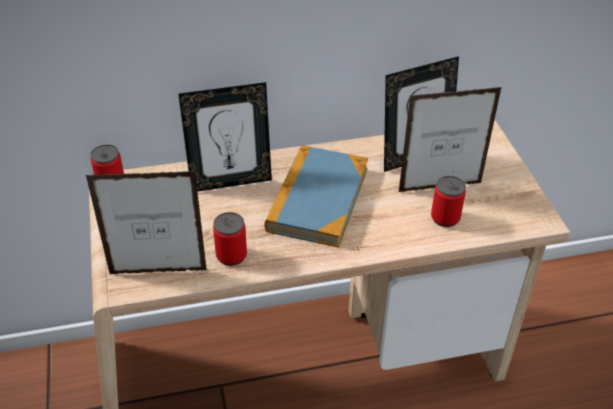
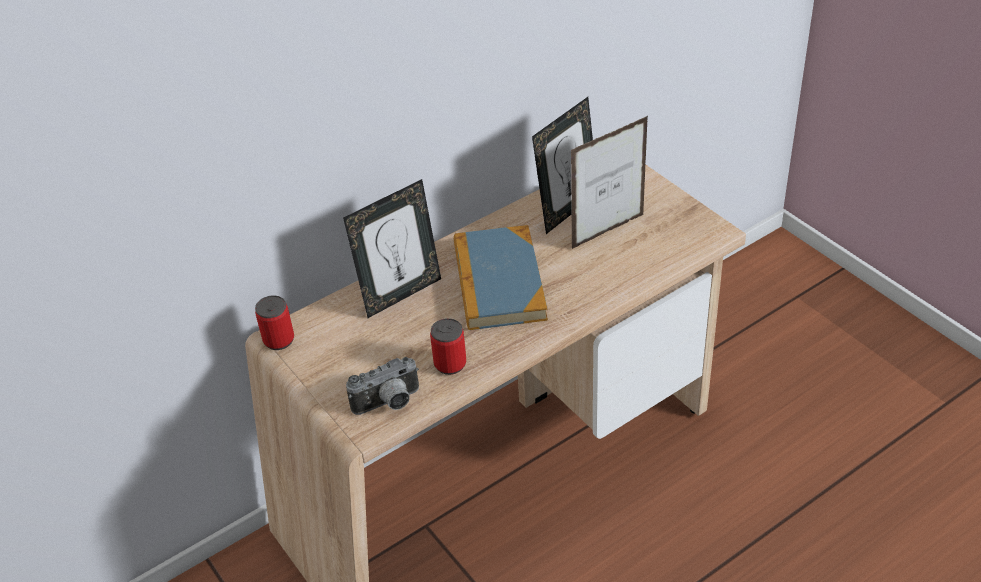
camera: 20 degrees left, 0 degrees up
picture frame [86,171,207,274] -> camera [346,357,419,415]
can [431,176,466,227] -> none

